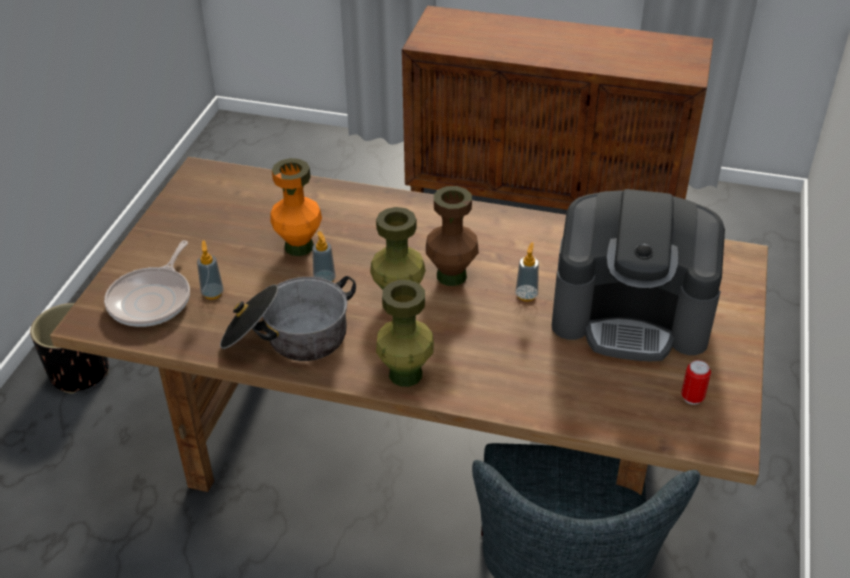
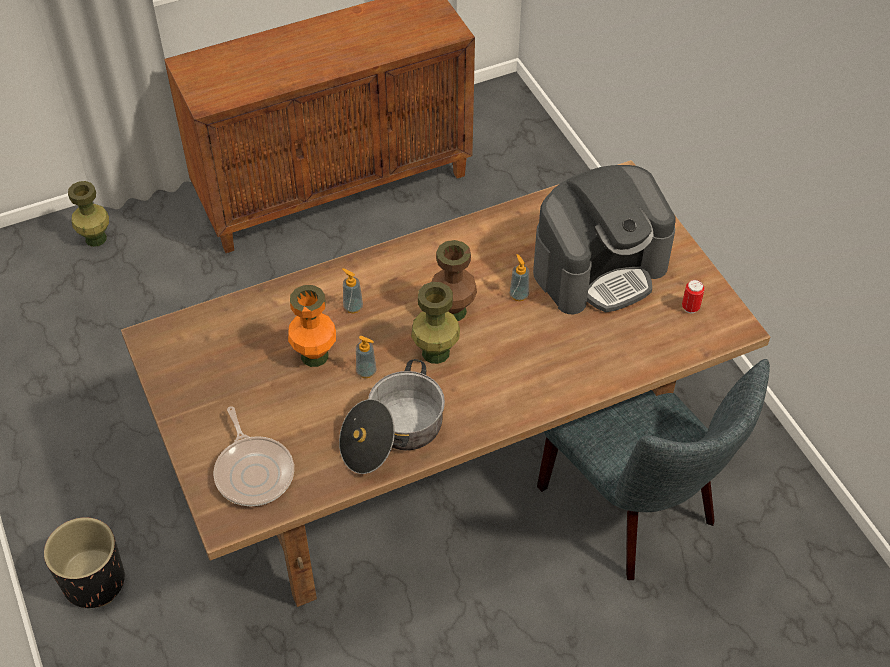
camera: 40 degrees left, 10 degrees up
soap dispenser [197,240,224,299] -> soap dispenser moved to [342,268,363,313]
green vase [376,280,434,387] -> green vase moved to [68,181,109,247]

